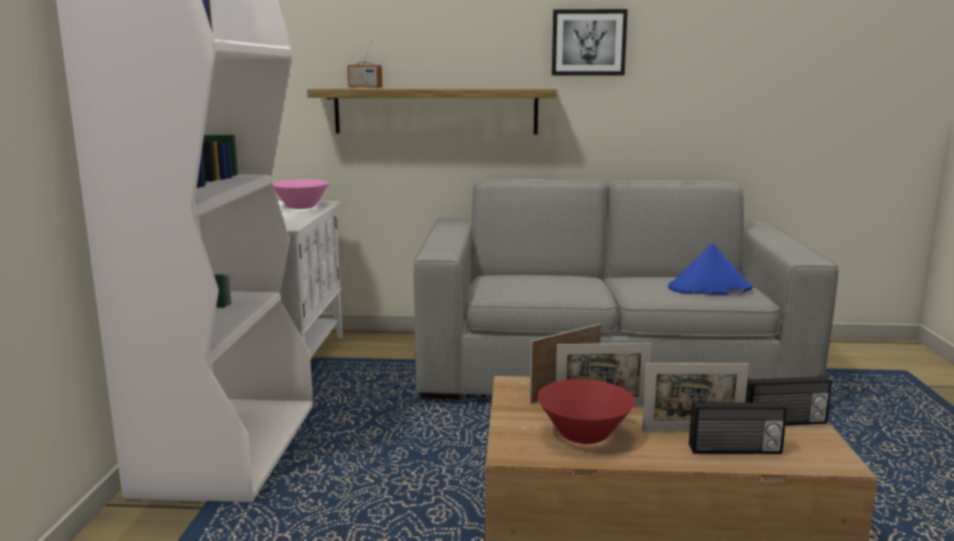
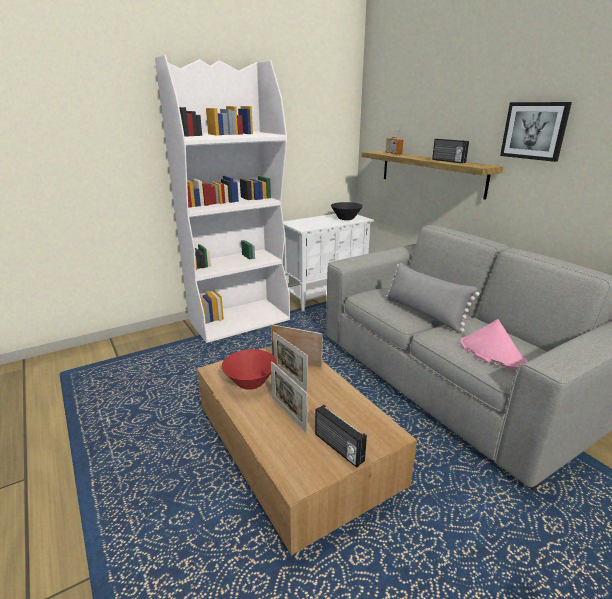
camera: 55 degrees right, 10 degrees up
pink bowl [273,179,330,209] -> black bowl [331,202,363,220]
blue hat [668,243,753,295] -> pink hat [460,319,528,369]
radio [689,400,787,454] -> radio moved to [432,139,469,163]
none -> grey pillow [385,262,480,333]

